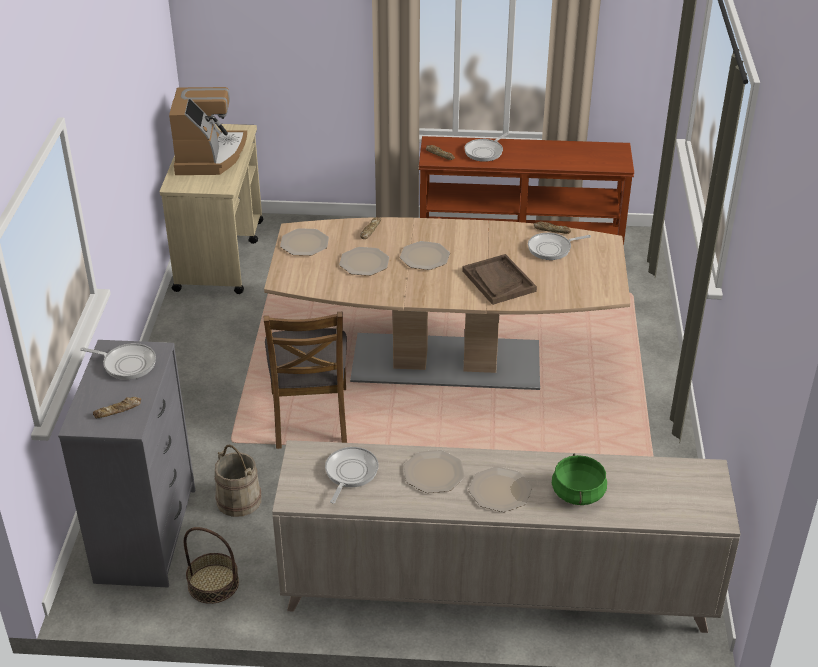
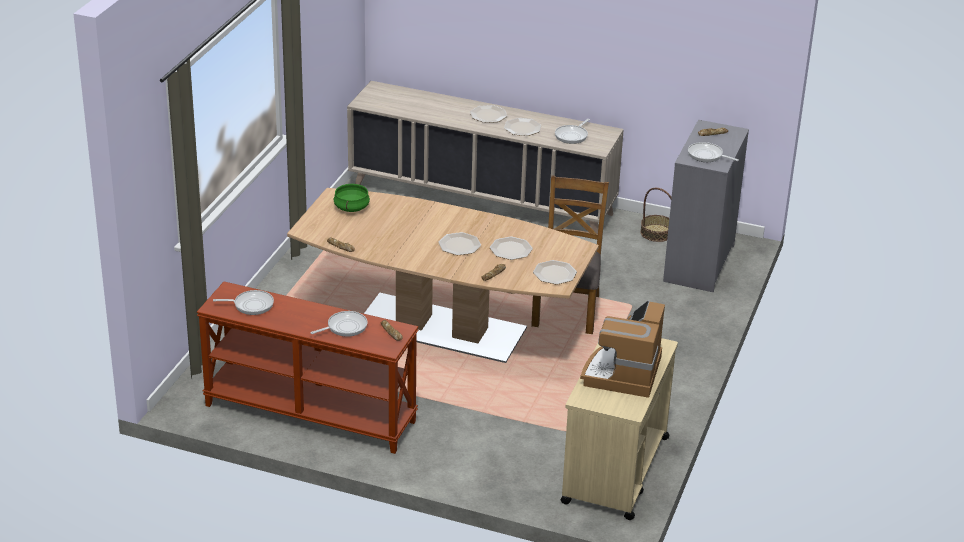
camera: 165 degrees left, 5 degrees down
beige bucket [215,445,261,517] -> none
brown tray [462,254,537,305] -> none
frying pan [528,233,591,260] -> frying pan moved to [213,290,274,315]
green cooking pot [552,453,607,505] -> green cooking pot moved to [334,184,370,212]

